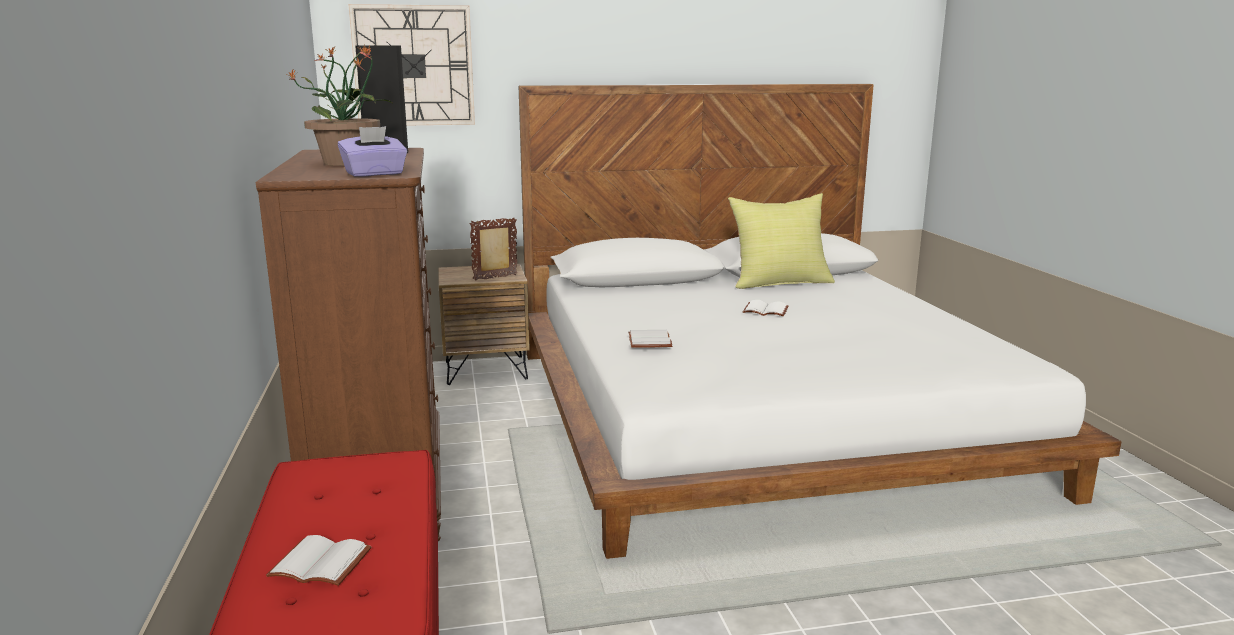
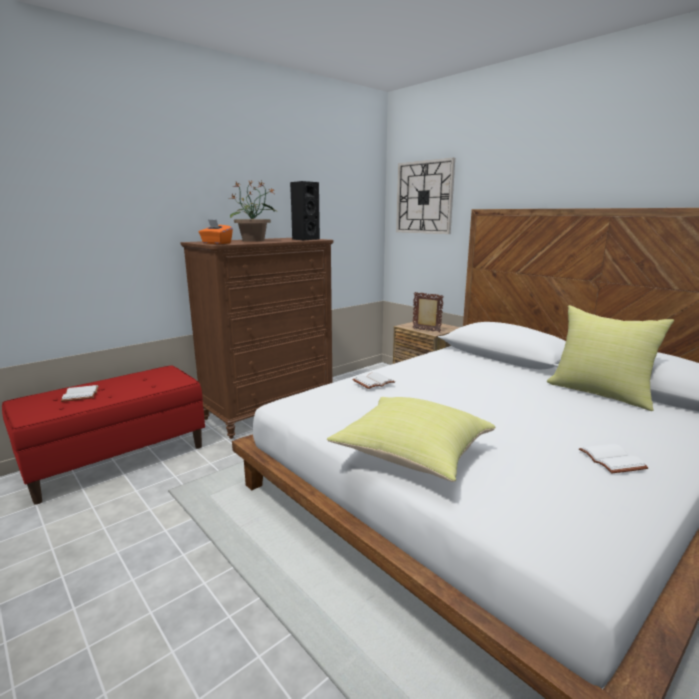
camera: 60 degrees right, 0 degrees up
purple tissue box [338,126,407,177] -> orange tissue box [199,220,233,244]
white book [743,300,789,316] -> white book moved to [579,444,648,473]
none -> yellow pillow [327,397,496,482]

